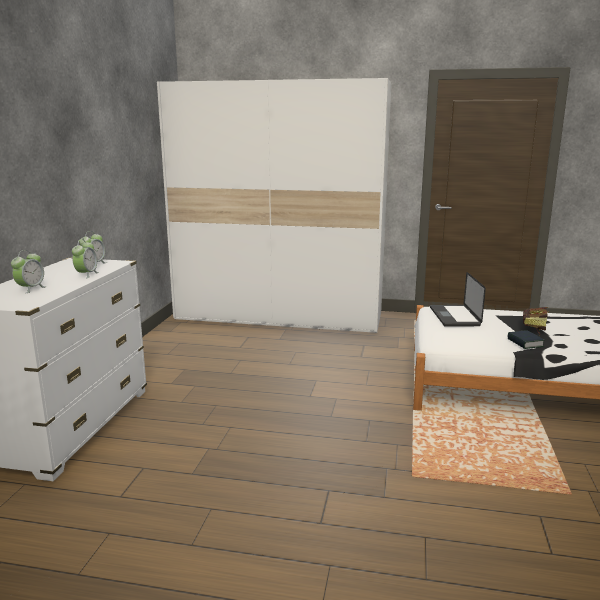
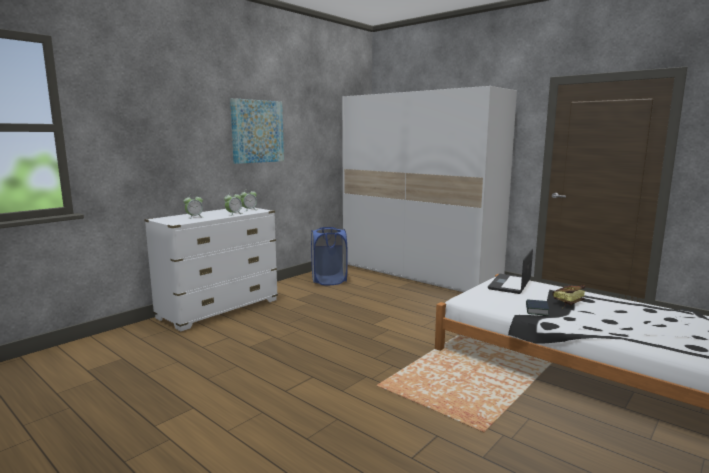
camera: 30 degrees right, 5 degrees down
none -> picture [230,98,284,164]
none -> blue laundry basket [311,227,348,285]

